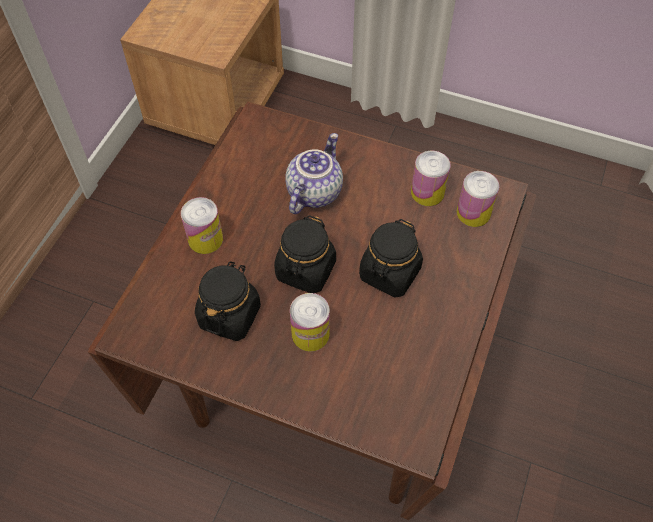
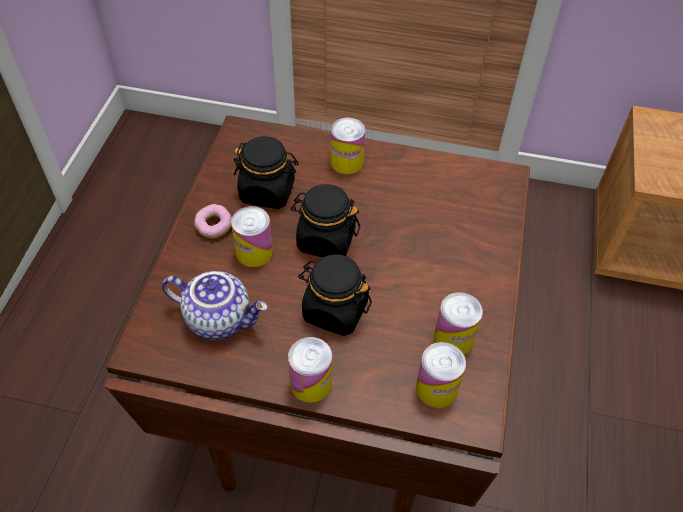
camera: 80 degrees right, 5 degrees down
teapot [285,133,343,214] -> teapot moved to [162,271,268,340]
none -> donut [194,204,232,239]
none -> can [288,337,332,403]

